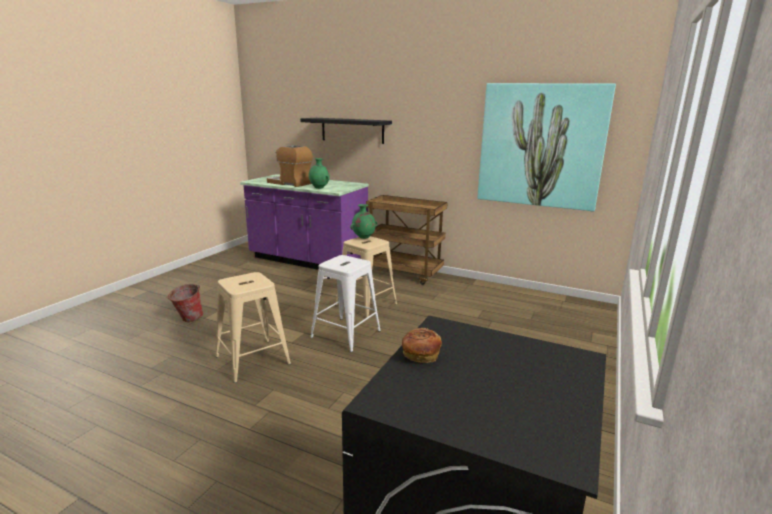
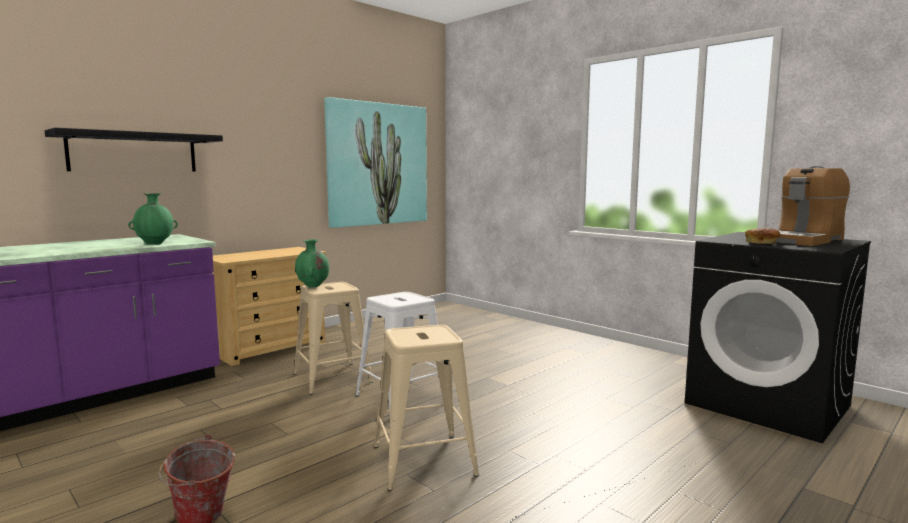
camera: 70 degrees left, 10 degrees down
coffee machine [267,145,313,187] -> coffee machine moved to [774,166,850,246]
brown cart [366,195,448,285] -> beige dresser [212,247,326,366]

